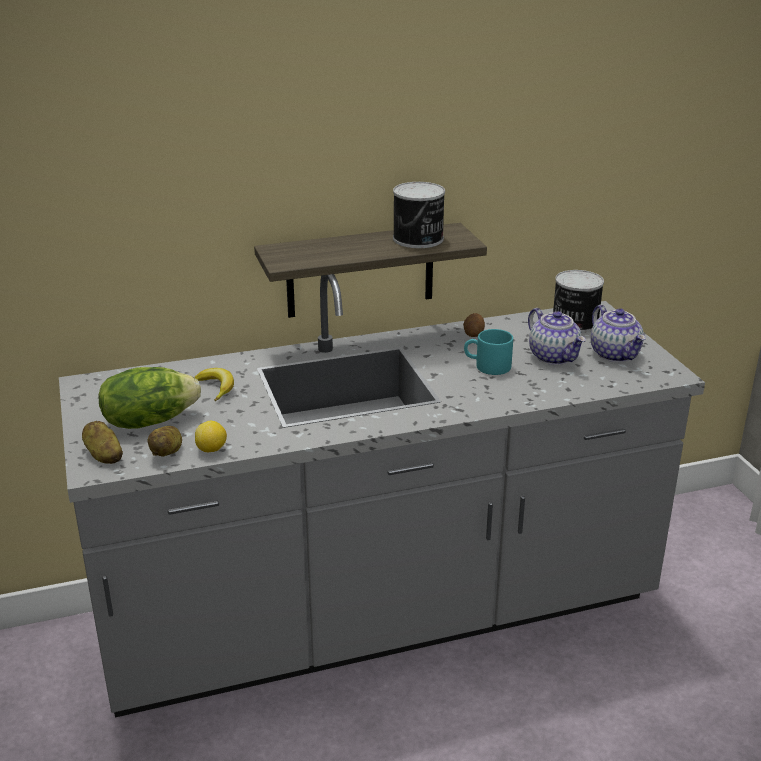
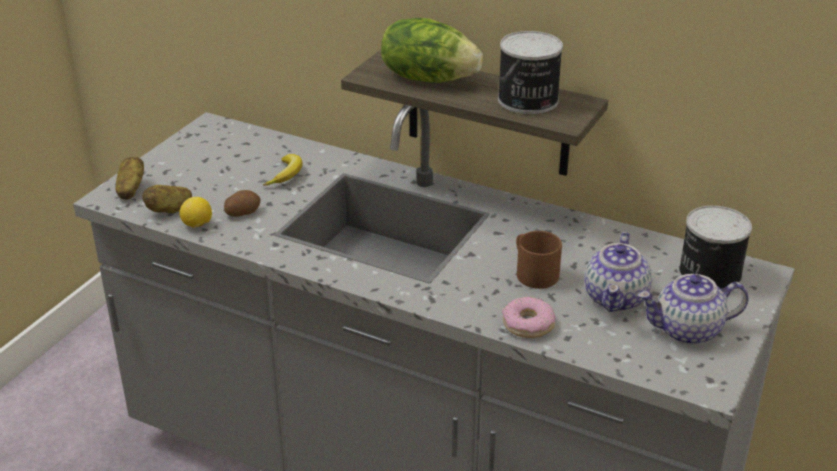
camera: 45 degrees right, 5 degrees up
lettuce [98,367,201,429] -> lettuce moved to [381,18,483,83]
potato [463,313,485,337] -> potato moved to [224,190,261,217]
turquoise mug [464,329,513,375] -> brown mug [516,231,562,289]
teapot [591,305,646,362] -> teapot turned 60 degrees clockwise [638,274,749,345]
none -> donut [502,297,556,338]

